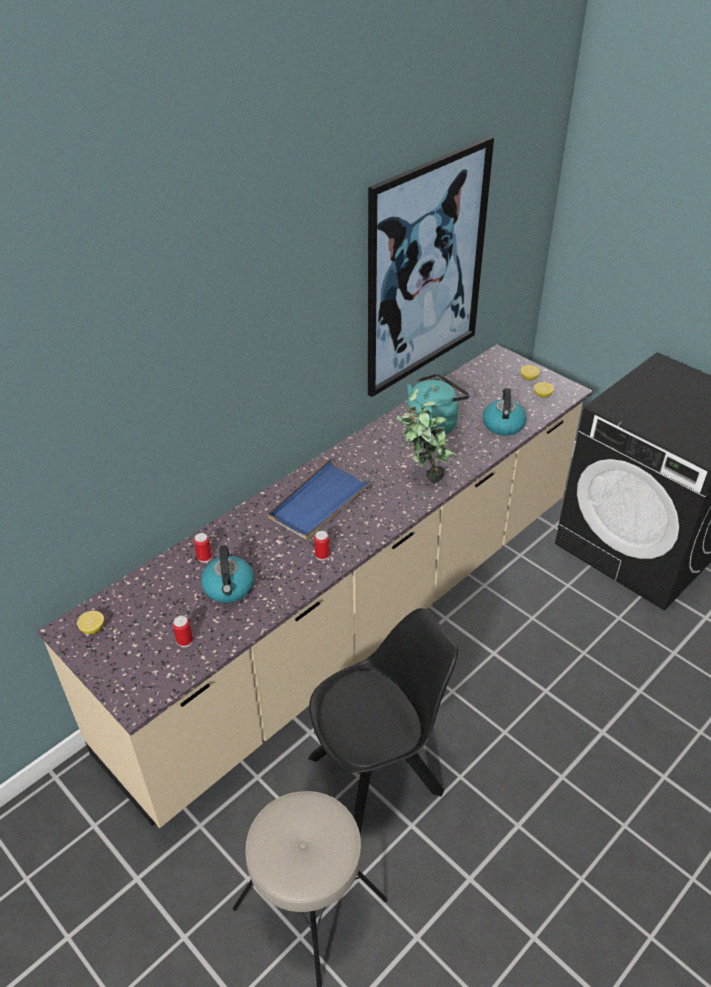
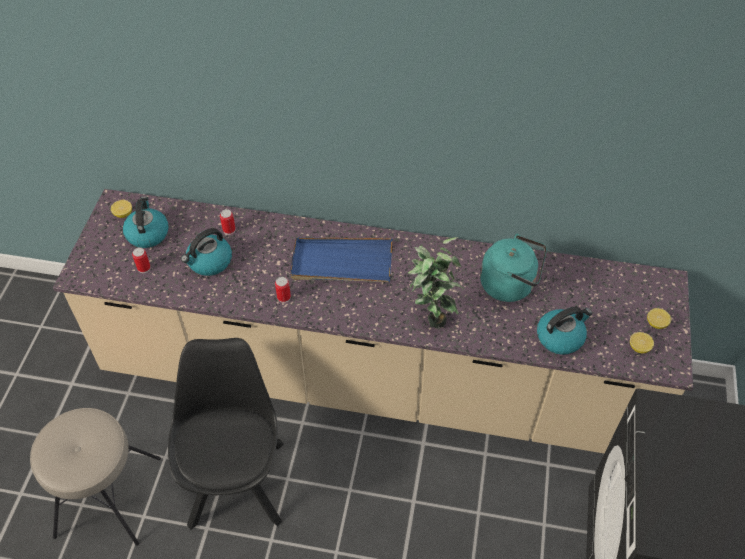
camera: 55 degrees right, 10 degrees up
black chair [308,608,458,833] -> black chair turned 120 degrees counterclockwise [168,338,284,530]
picture [368,136,494,397] -> none
none -> kettle [123,196,169,248]

